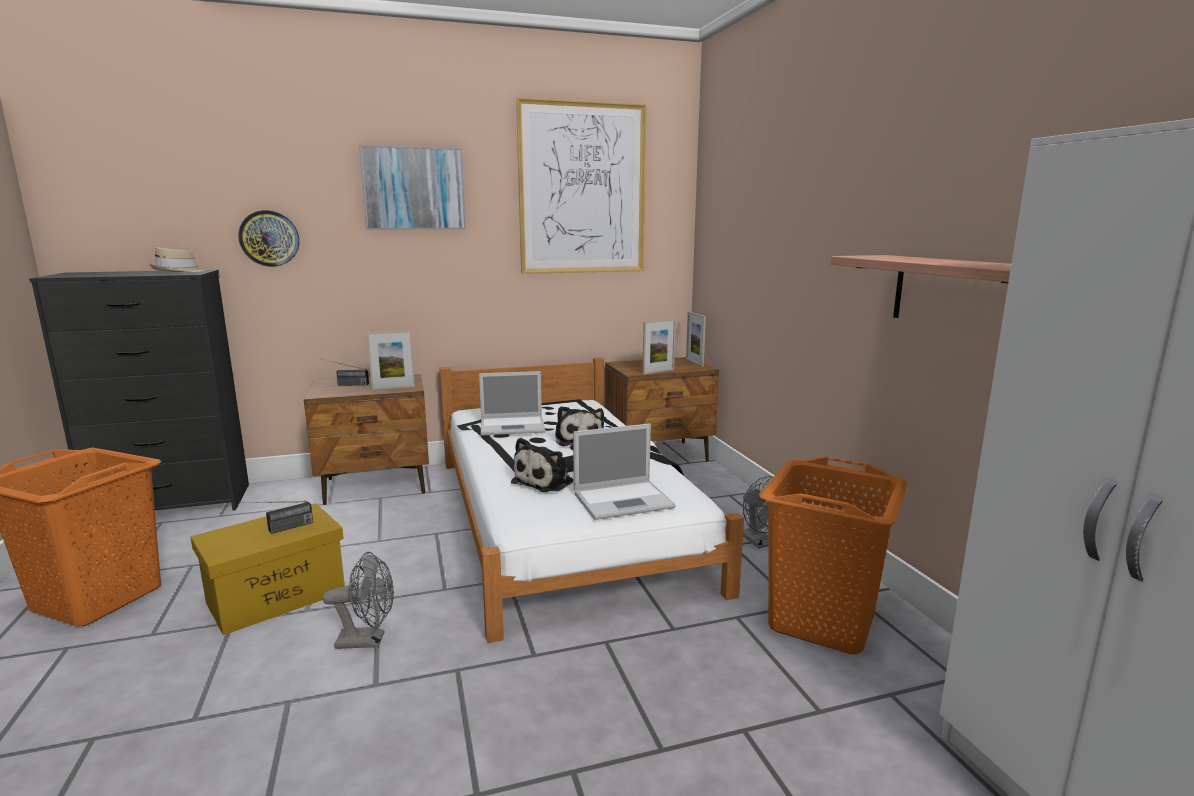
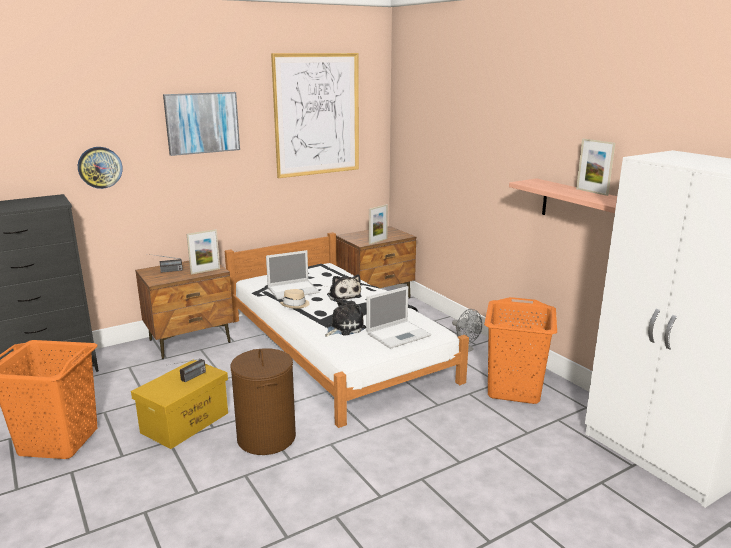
camera: 15 degrees left, 5 degrees up
beige hat [150,247,204,272] -> beige hat moved to [280,289,310,309]
grey fan [322,552,394,649] -> brown laundry basket [230,348,296,455]
plush toy [511,438,573,492] -> plush toy turned 150 degrees counterclockwise [325,299,366,337]
picture frame [686,312,706,366] -> picture frame moved to [576,139,616,196]

